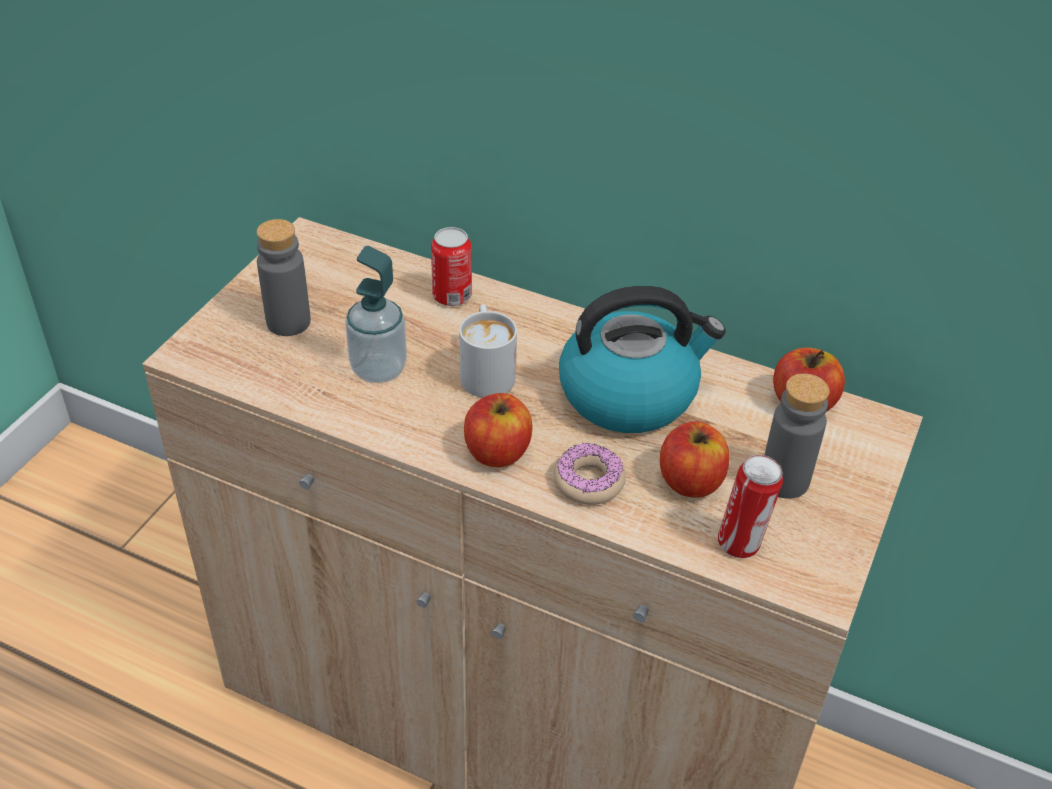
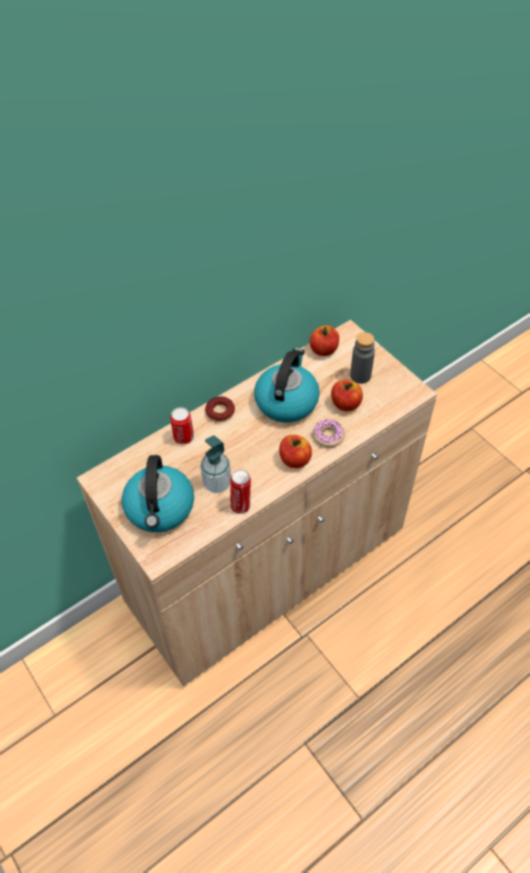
camera: 60 degrees left, 10 degrees up
grey bottle [257,219,311,336] -> kettle [122,455,194,533]
white mug [459,304,517,398] -> none
can [718,455,783,558] -> can moved to [230,470,251,514]
none -> donut [205,396,235,422]

